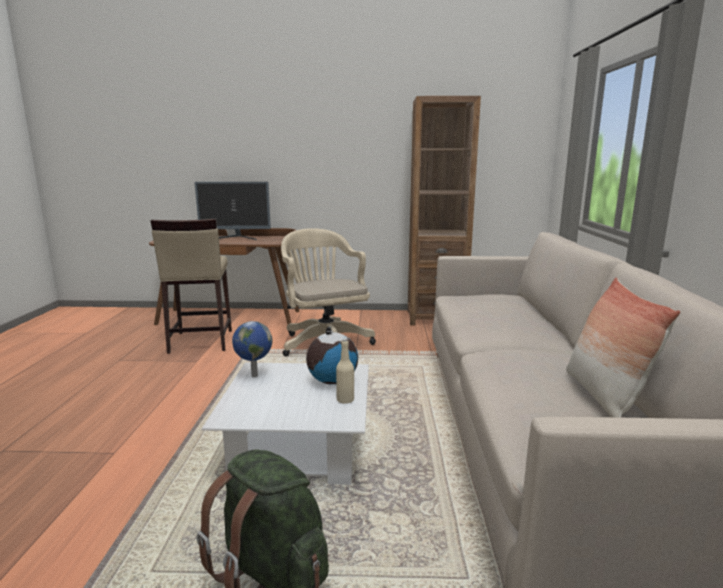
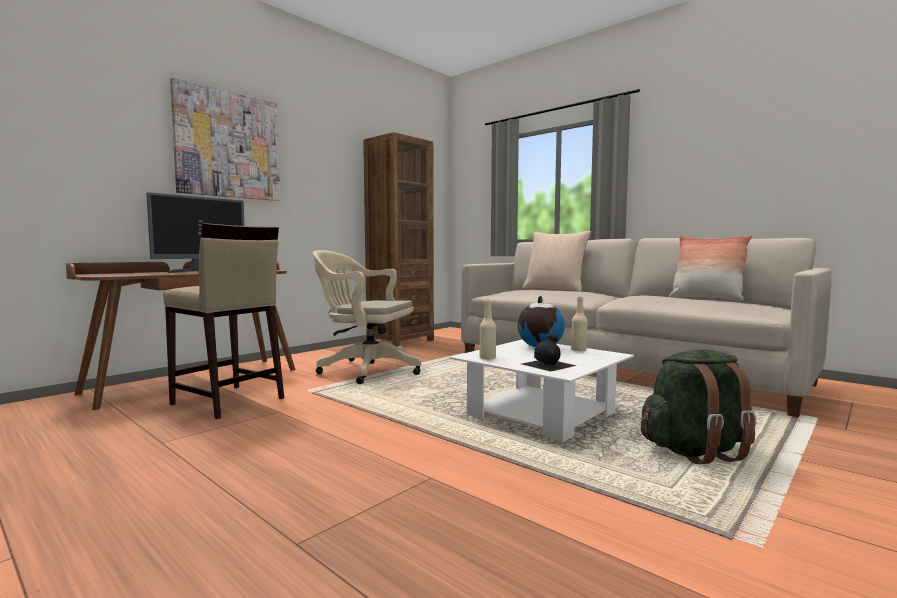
camera: 50 degrees left, 10 degrees down
globe [232,321,272,377] -> beige bottle [480,300,496,360]
none -> picture [170,78,280,201]
none -> beige pillow [522,231,591,292]
none -> black bottle [522,334,577,372]

